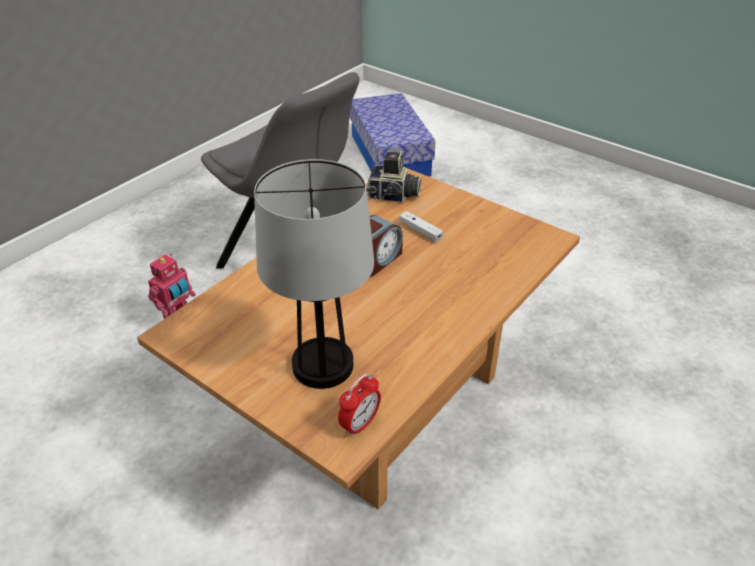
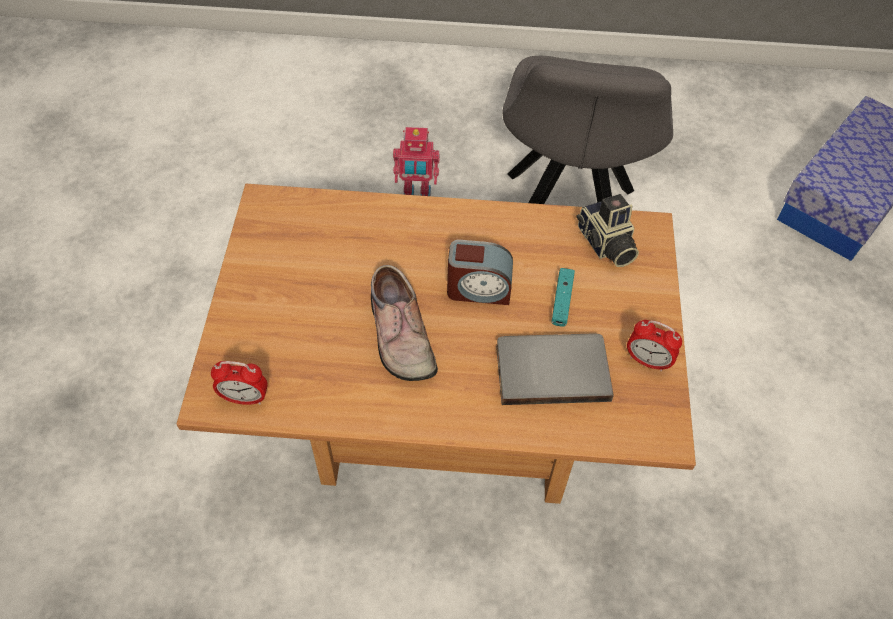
camera: 55 degrees right, 15 degrees up
table lamp [254,159,374,389] -> none
white game controller [399,211,443,242] -> turquoise game controller [551,268,575,327]
none -> shoe [371,265,438,381]
none -> grey book [496,334,614,405]
none -> alarm clock [627,320,682,372]

